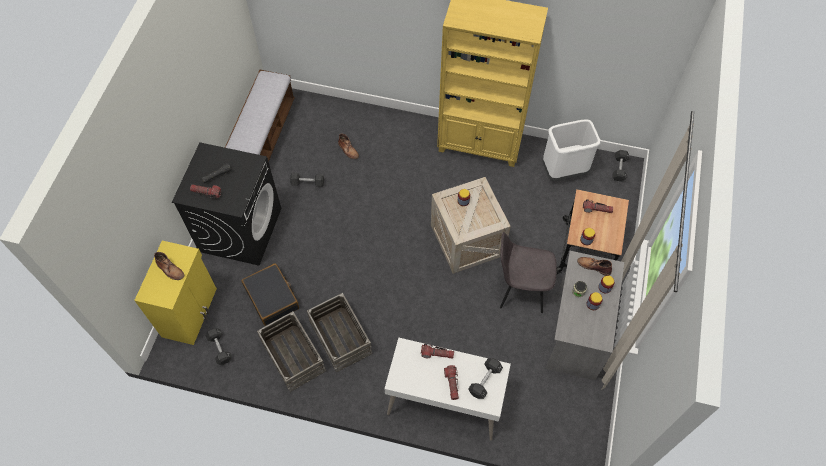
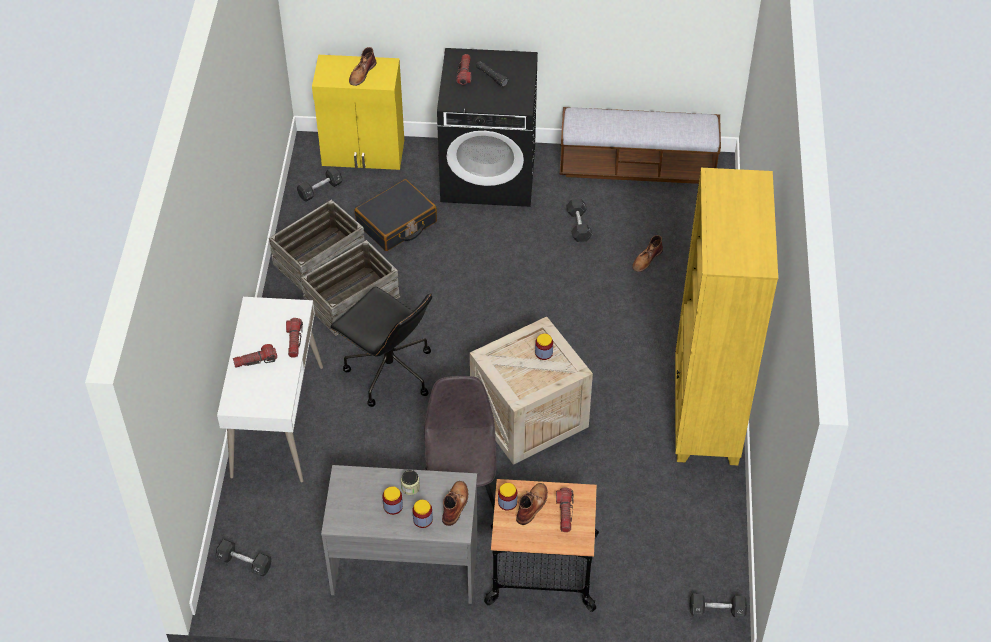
camera: 80 degrees right, 10 degrees down
black dumbbell [468,358,503,399] -> black dumbbell moved to [216,540,271,576]
white trash can [543,119,600,181] -> none
none -> black office chair [329,287,432,407]
none -> brown boot [516,483,548,525]

